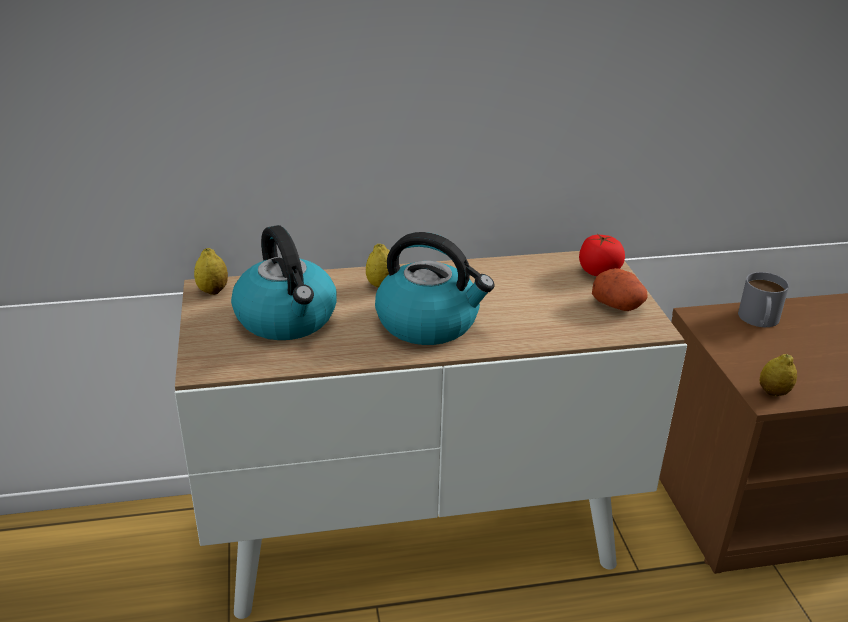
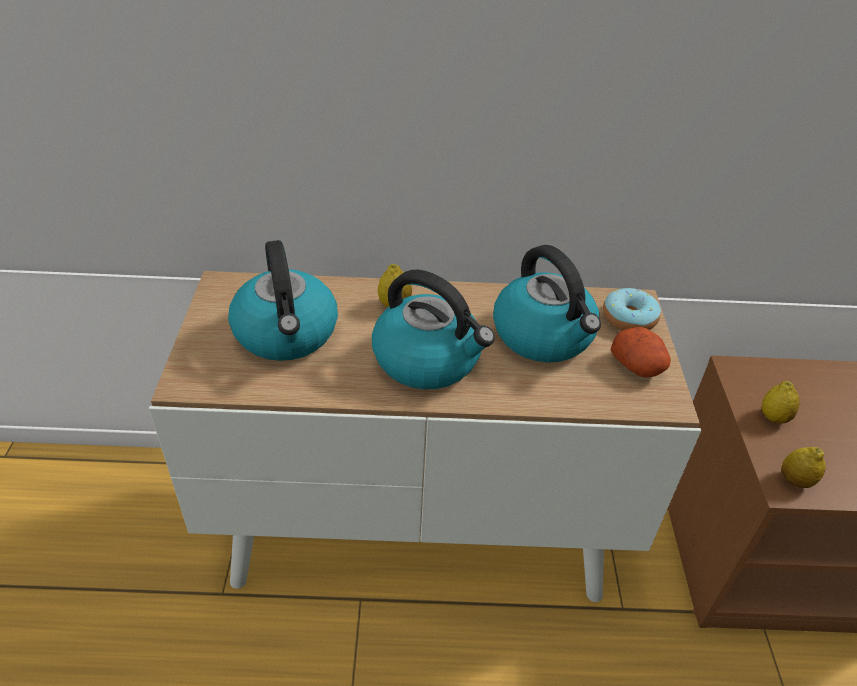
camera: 10 degrees right, 10 degrees up
lemon [194,248,228,295] -> lemon moved to [762,381,800,424]
tomato [579,234,625,276] -> donut [603,288,661,331]
grey mug [738,272,789,328] -> none
none -> kettle [493,245,601,362]

